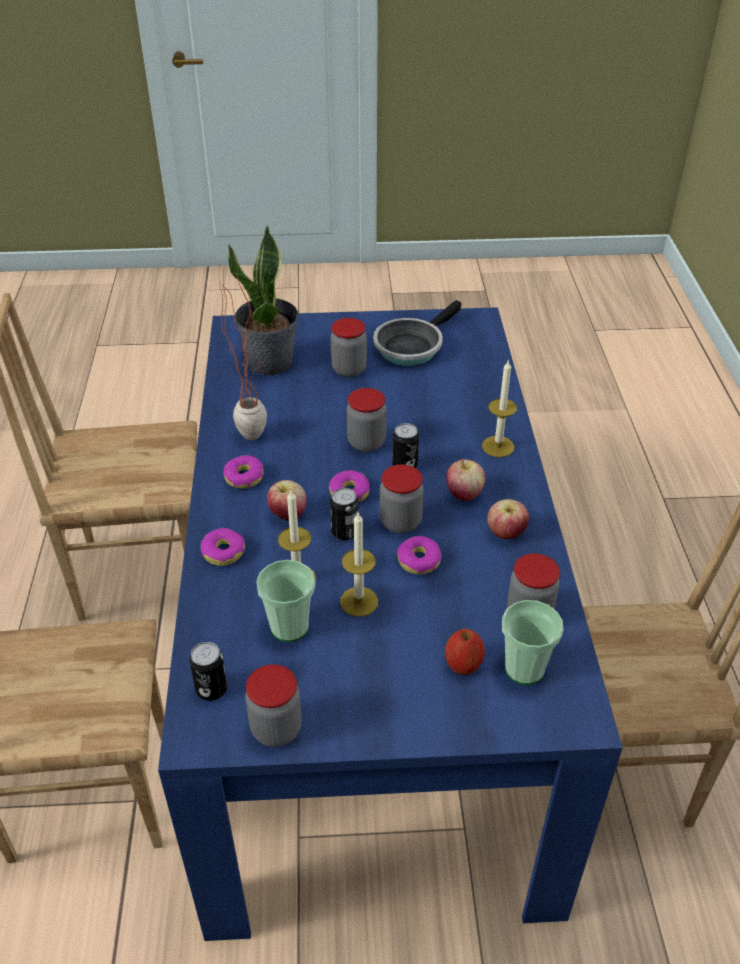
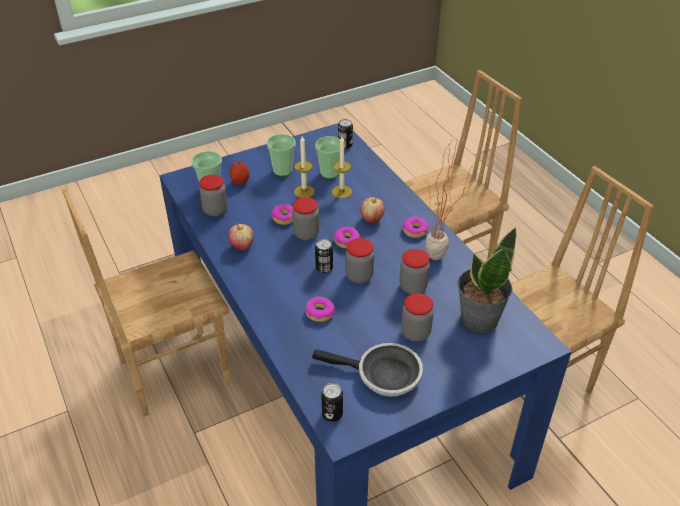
camera: 155 degrees right, 0 degrees up
donut [201,528,245,566] -> donut moved to [305,297,335,322]
jar [246,664,302,747] -> jar moved to [400,249,430,294]
can [330,488,359,540] -> can moved to [321,383,343,422]
frying pan [373,300,462,366] -> frying pan turned 90 degrees clockwise [312,343,423,397]
apple [446,459,485,501] -> none
candle [482,359,517,457] -> none
none -> cup [267,134,296,177]

